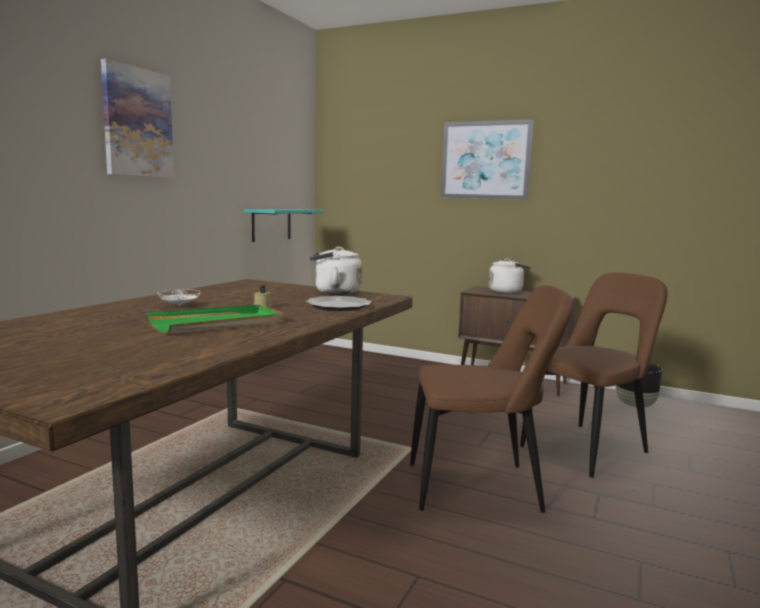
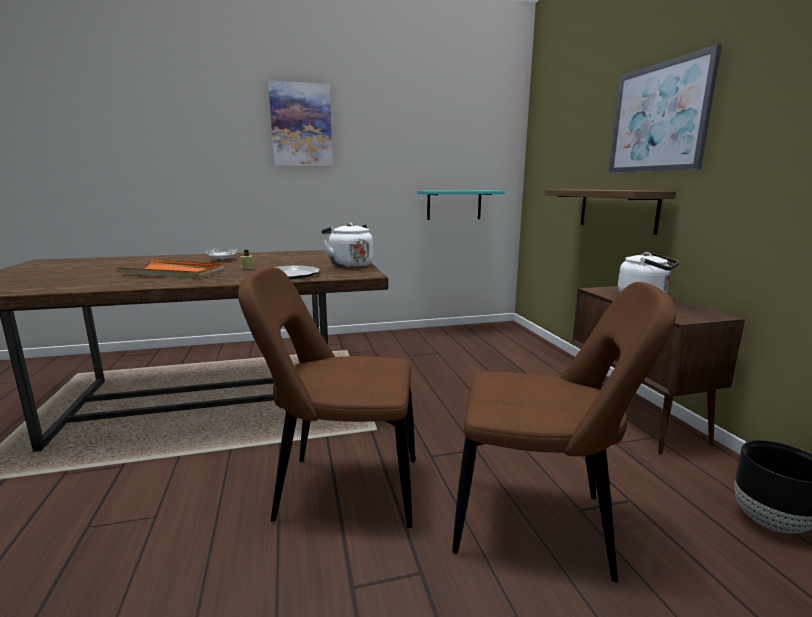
camera: 50 degrees right, 5 degrees up
green tray [147,305,284,334] -> orange tray [115,259,225,279]
brown chair [410,285,573,513] -> brown chair turned 135 degrees clockwise [238,267,415,528]
none -> shelf [545,190,676,235]

